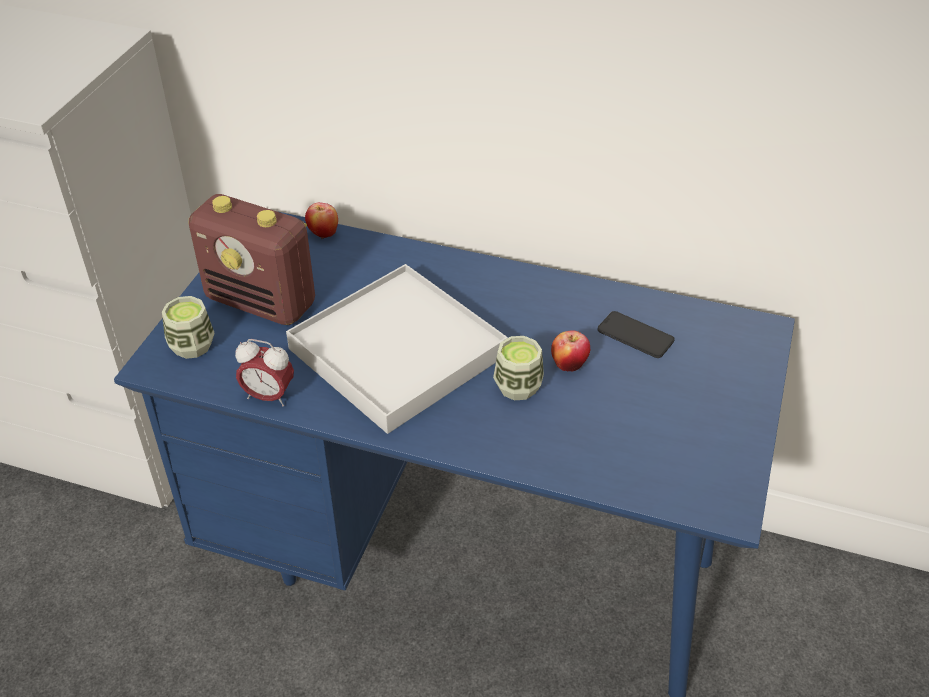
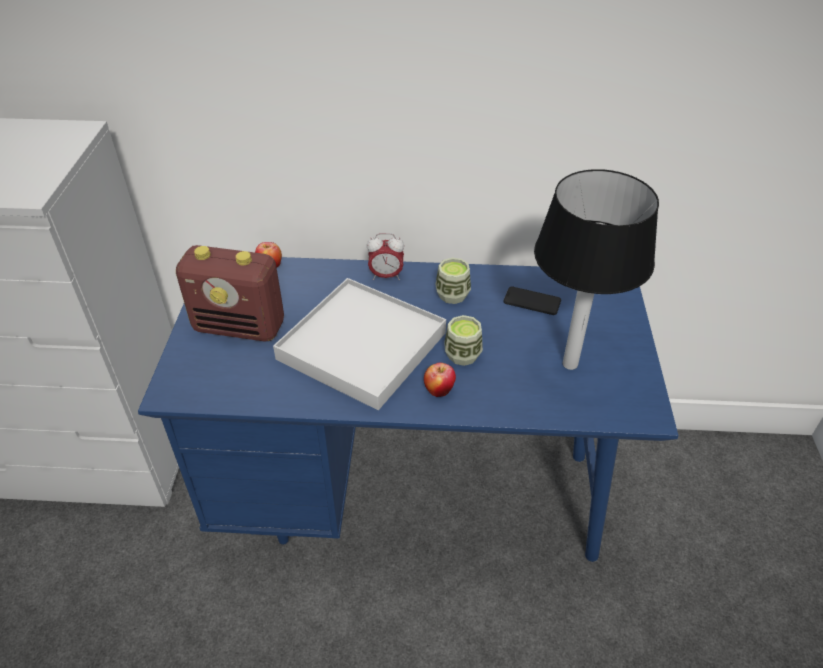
camera: 15 degrees left, 0 degrees up
cup [162,296,214,359] -> cup moved to [436,258,471,304]
alarm clock [235,339,294,406] -> alarm clock moved to [367,233,404,280]
apple [551,330,590,371] -> apple moved to [424,363,456,397]
none -> table lamp [534,169,659,370]

